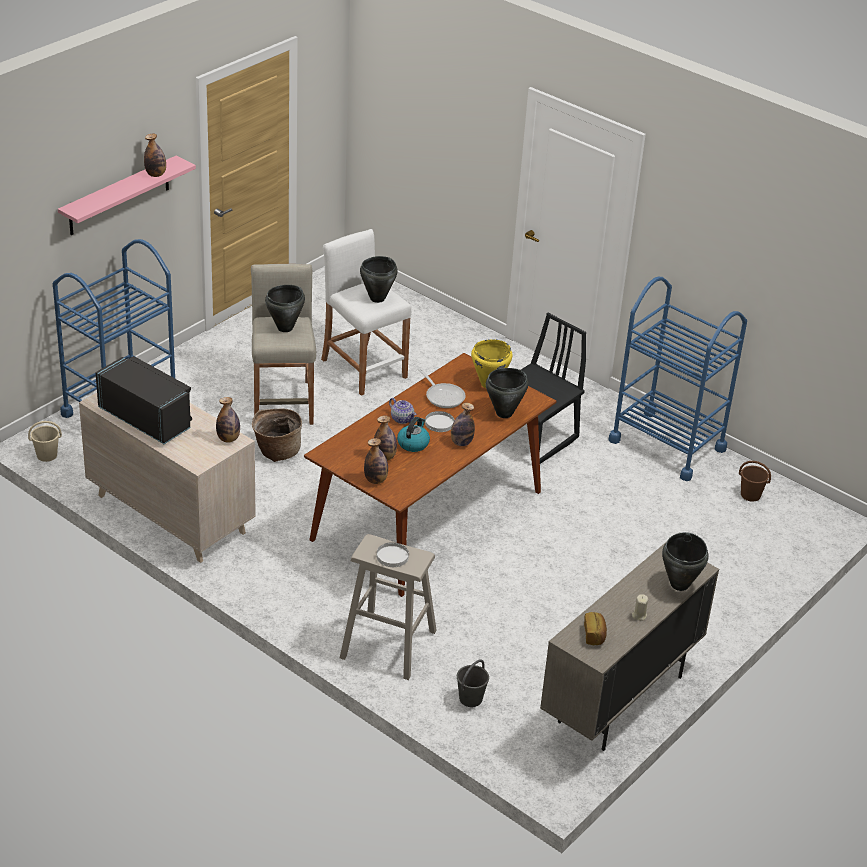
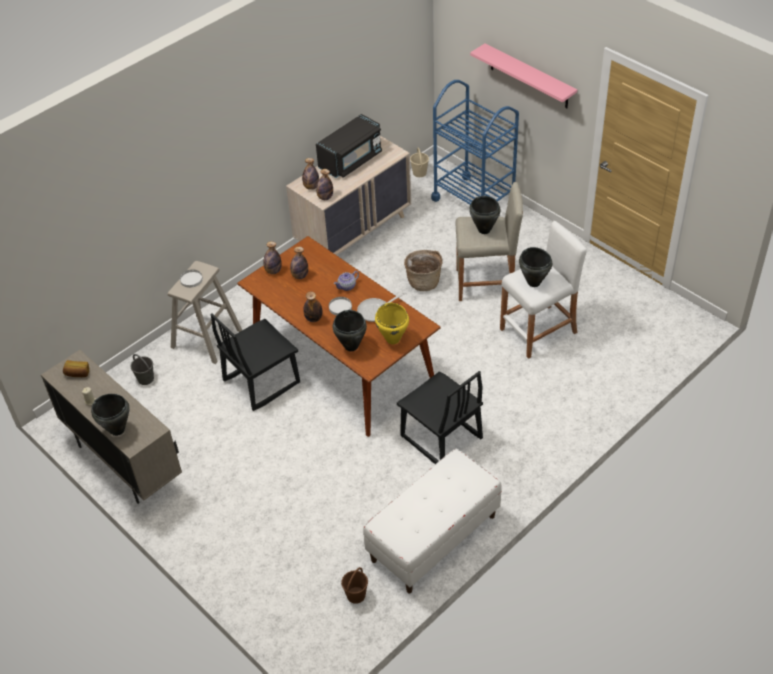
camera: 100 degrees right, 10 degrees up
bottle [144,133,166,177] -> bottle moved to [302,158,319,190]
kettle [397,417,430,452] -> none
blue cart [608,276,747,481] -> white bench [363,448,502,593]
none -> black chair [210,313,300,411]

